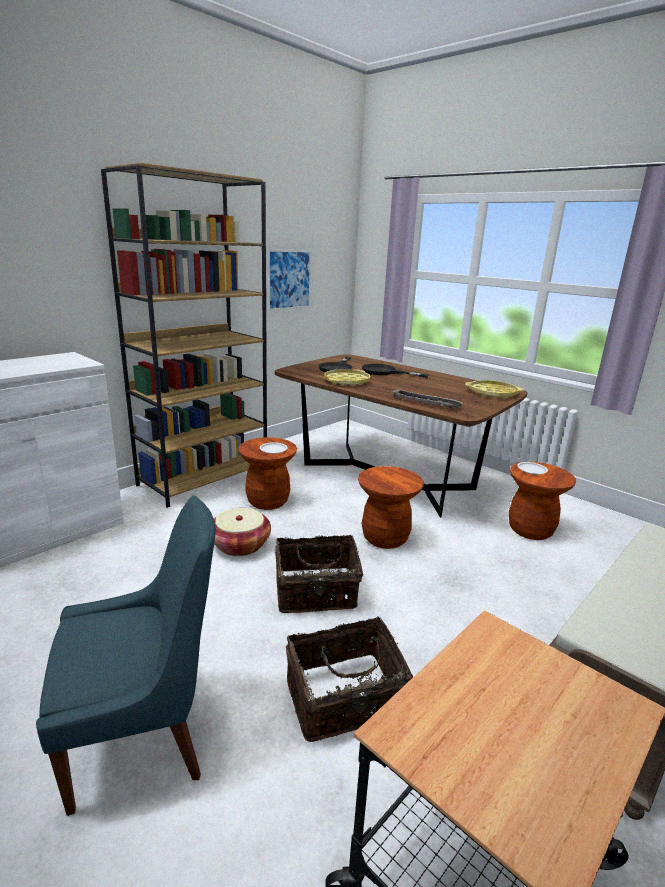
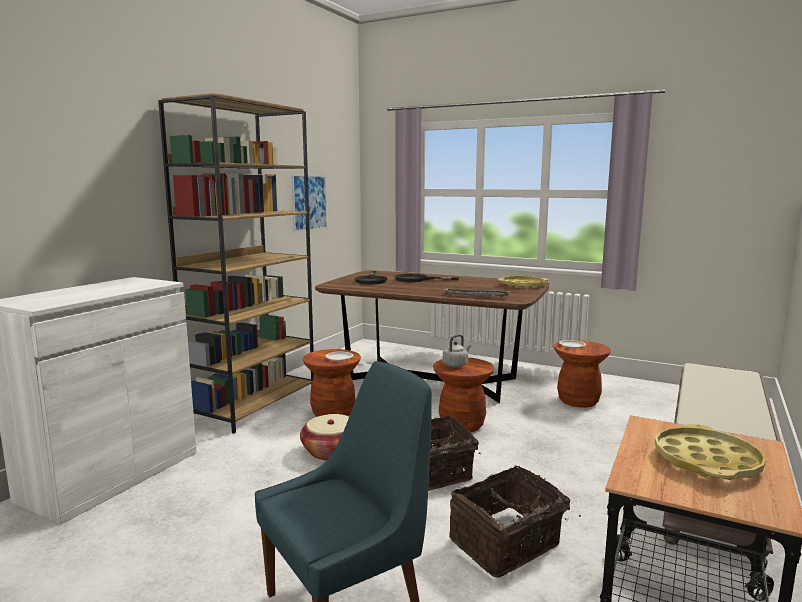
camera: 15 degrees left, 10 degrees down
yellow tray [324,369,370,386] -> yellow tray moved to [655,424,766,480]
none -> grey kettle [443,334,471,367]

